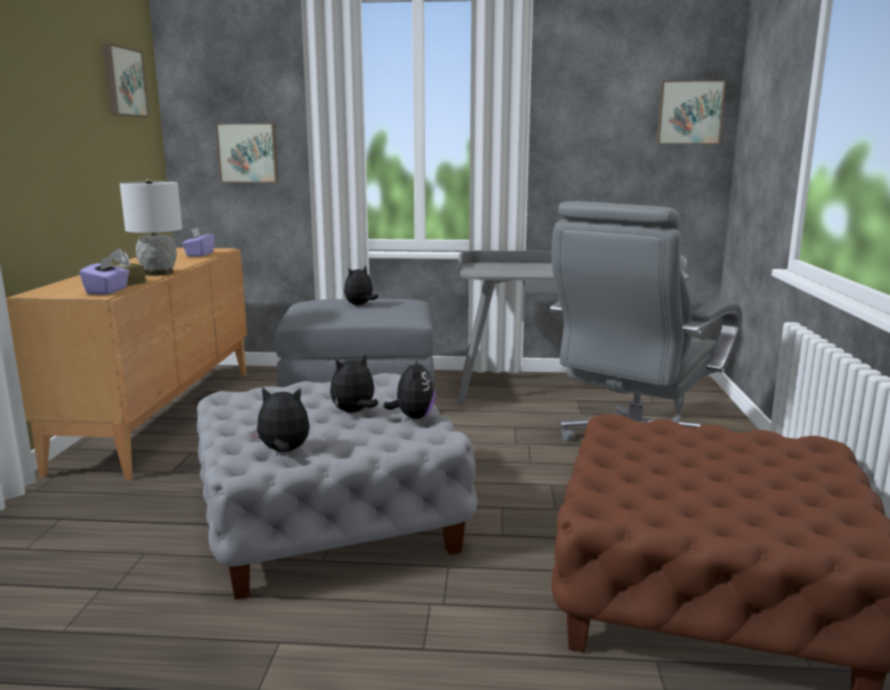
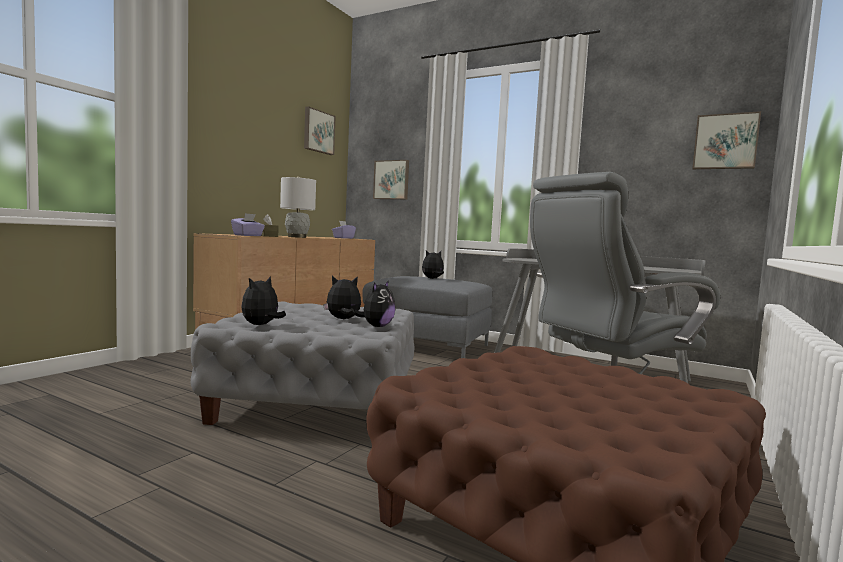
camera: 25 degrees right, 10 degrees down
plush toy [249,387,309,452] -> plush toy turned 90 degrees counterclockwise [241,277,286,325]

